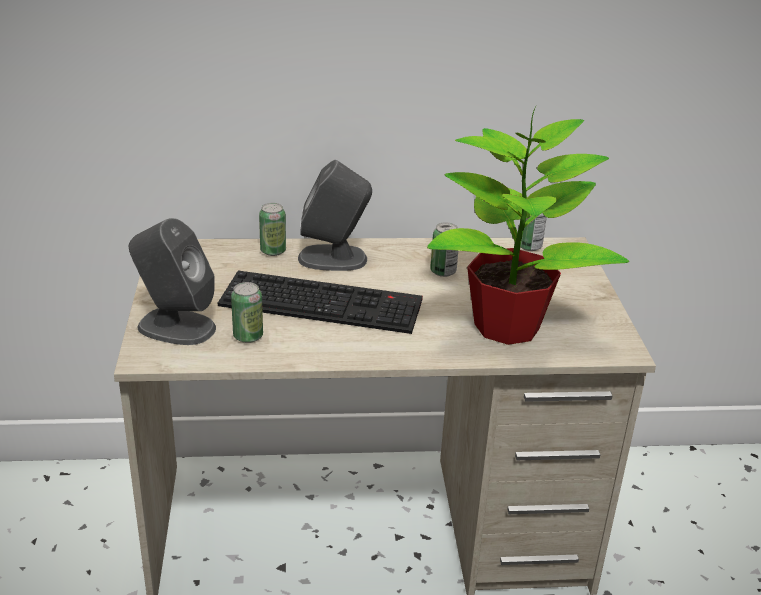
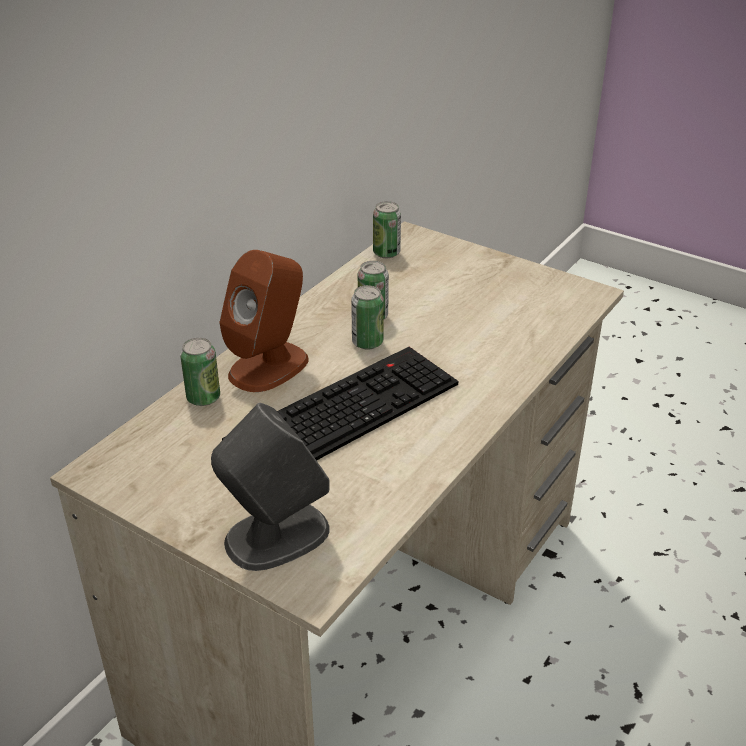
camera: 50 degrees left, 5 degrees up
can [231,282,263,343] -> can moved to [351,285,384,350]
grey speaker [298,160,372,271] -> brown speaker [219,250,309,392]
potted plant [427,105,629,345] -> none

